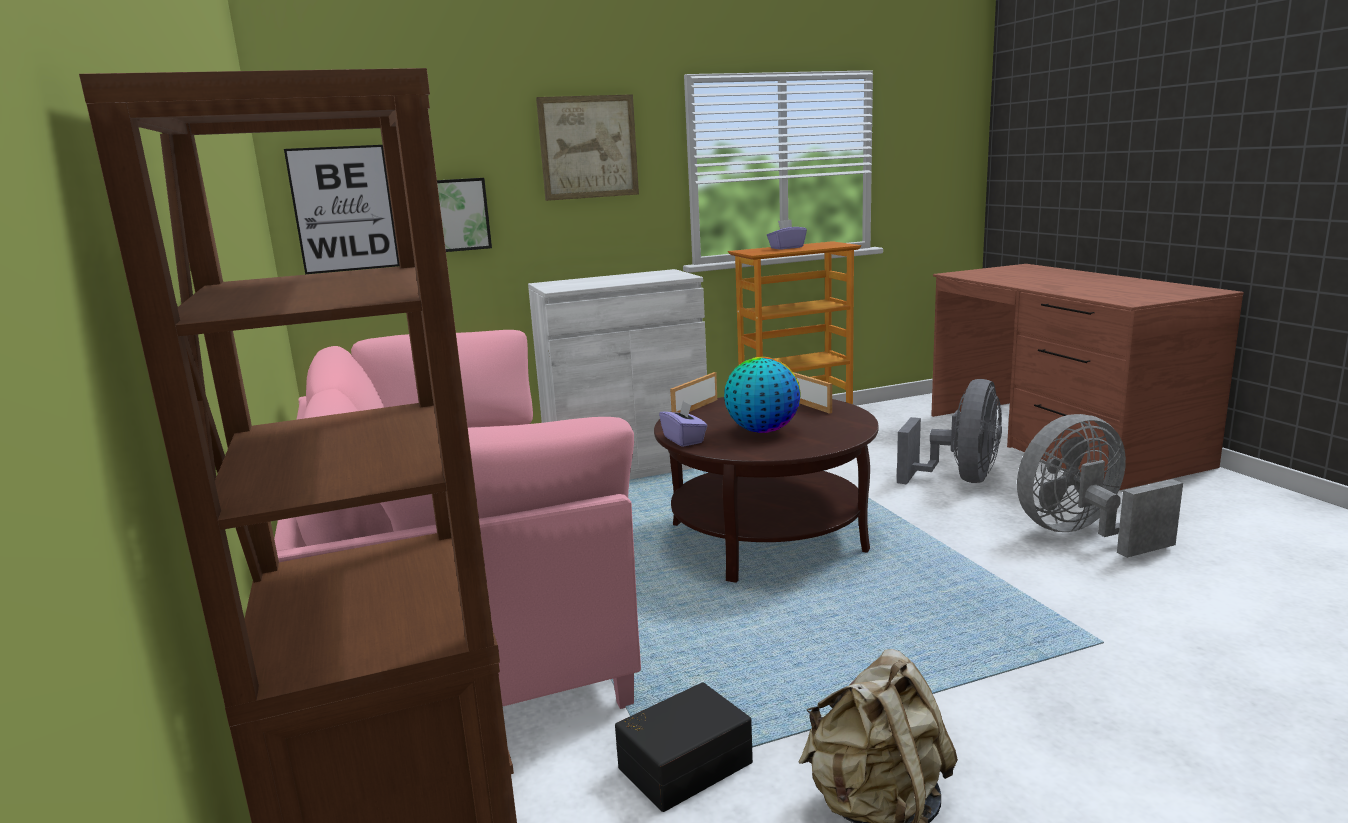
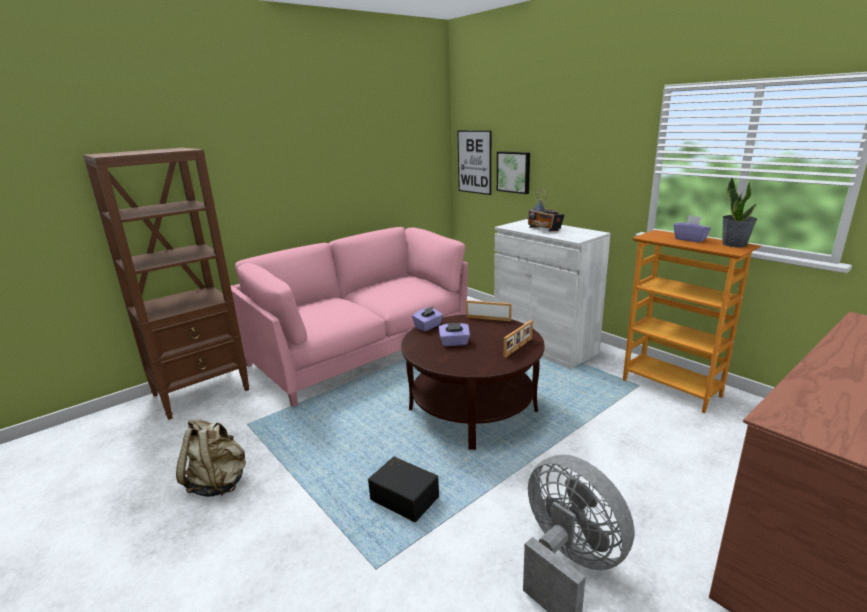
camera: 70 degrees right, 5 degrees up
picture [536,94,639,201] -> none
black storage box [615,682,753,812] -> black storage box moved to [368,457,439,522]
globe [724,357,801,433] -> purple tissue box [438,323,470,346]
grey fan [897,379,1002,484] -> none
none -> radio [527,189,565,231]
none -> potted plant [722,177,757,248]

